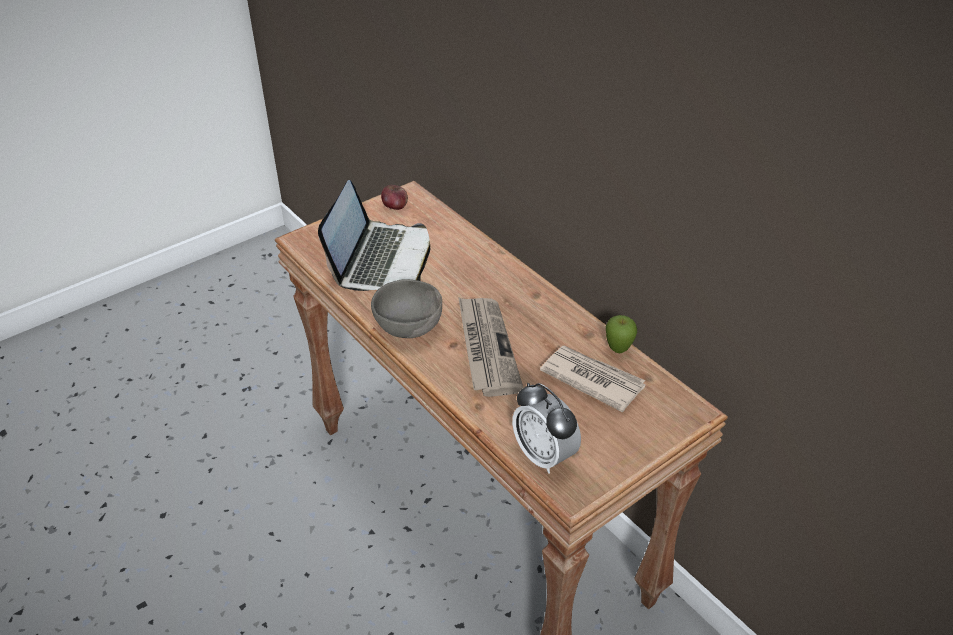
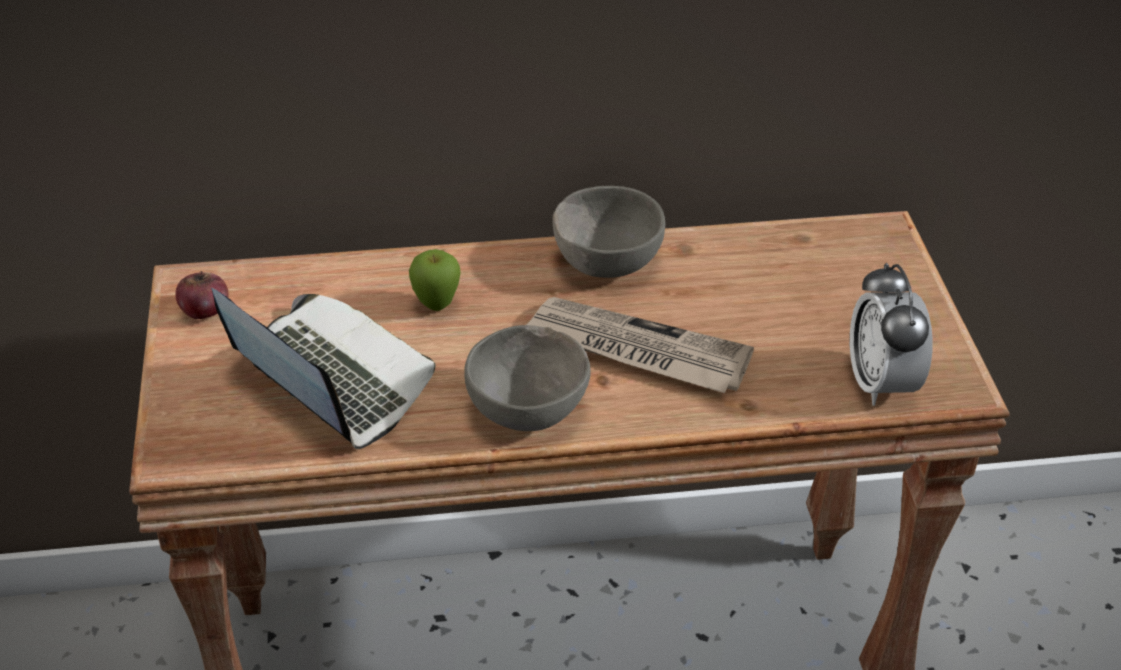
camera: 60 degrees left, 0 degrees up
alarm clock [512,383,581,474] -> alarm clock turned 90 degrees clockwise [850,263,933,406]
newspaper [540,346,646,412] -> none
apple [606,315,637,353] -> apple moved to [409,249,461,311]
none -> grey bowl [553,186,665,278]

